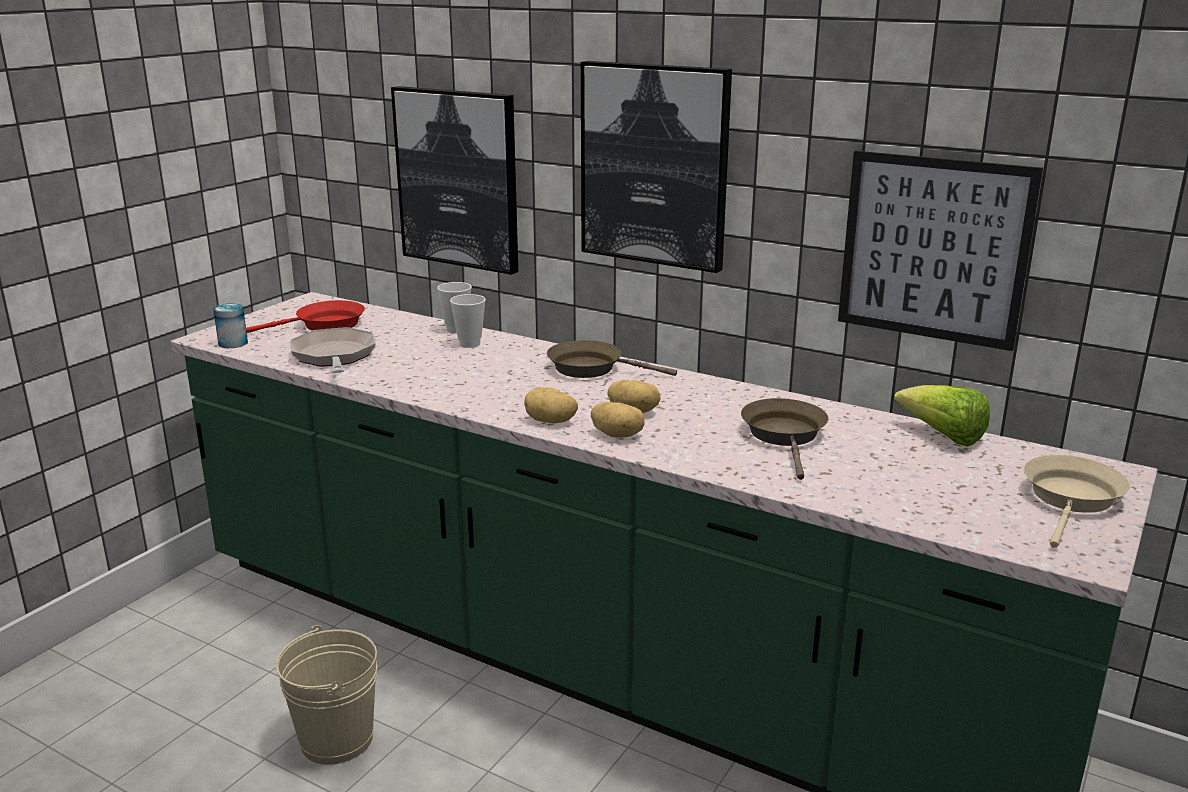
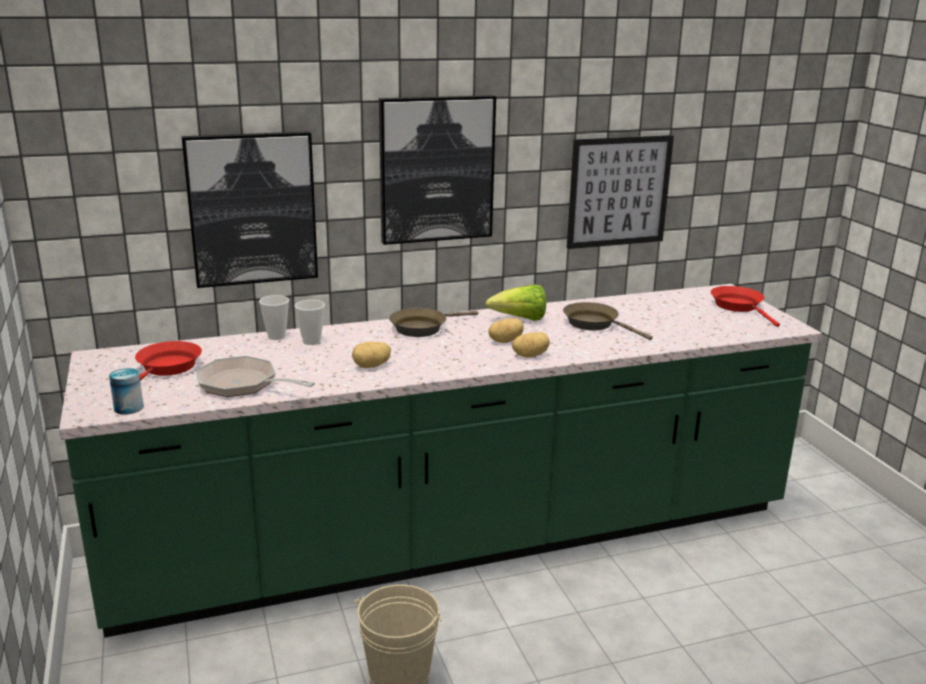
camera: 50 degrees left, 0 degrees up
potato [524,387,578,423] -> potato moved to [352,341,391,368]
lettuce [894,385,990,447] -> lettuce moved to [485,284,546,321]
beige frying pan [1024,455,1130,548] -> red frying pan [711,286,780,327]

